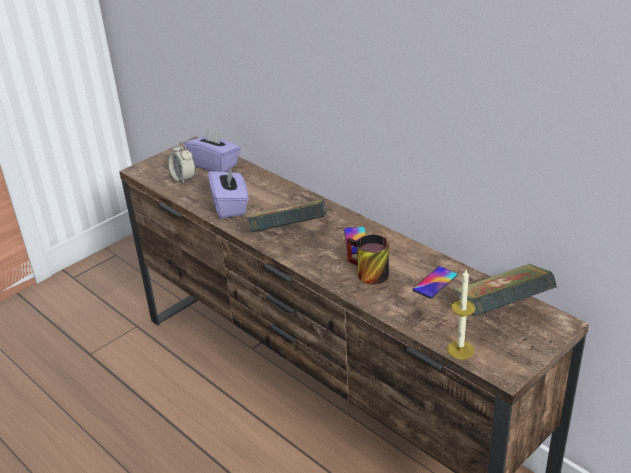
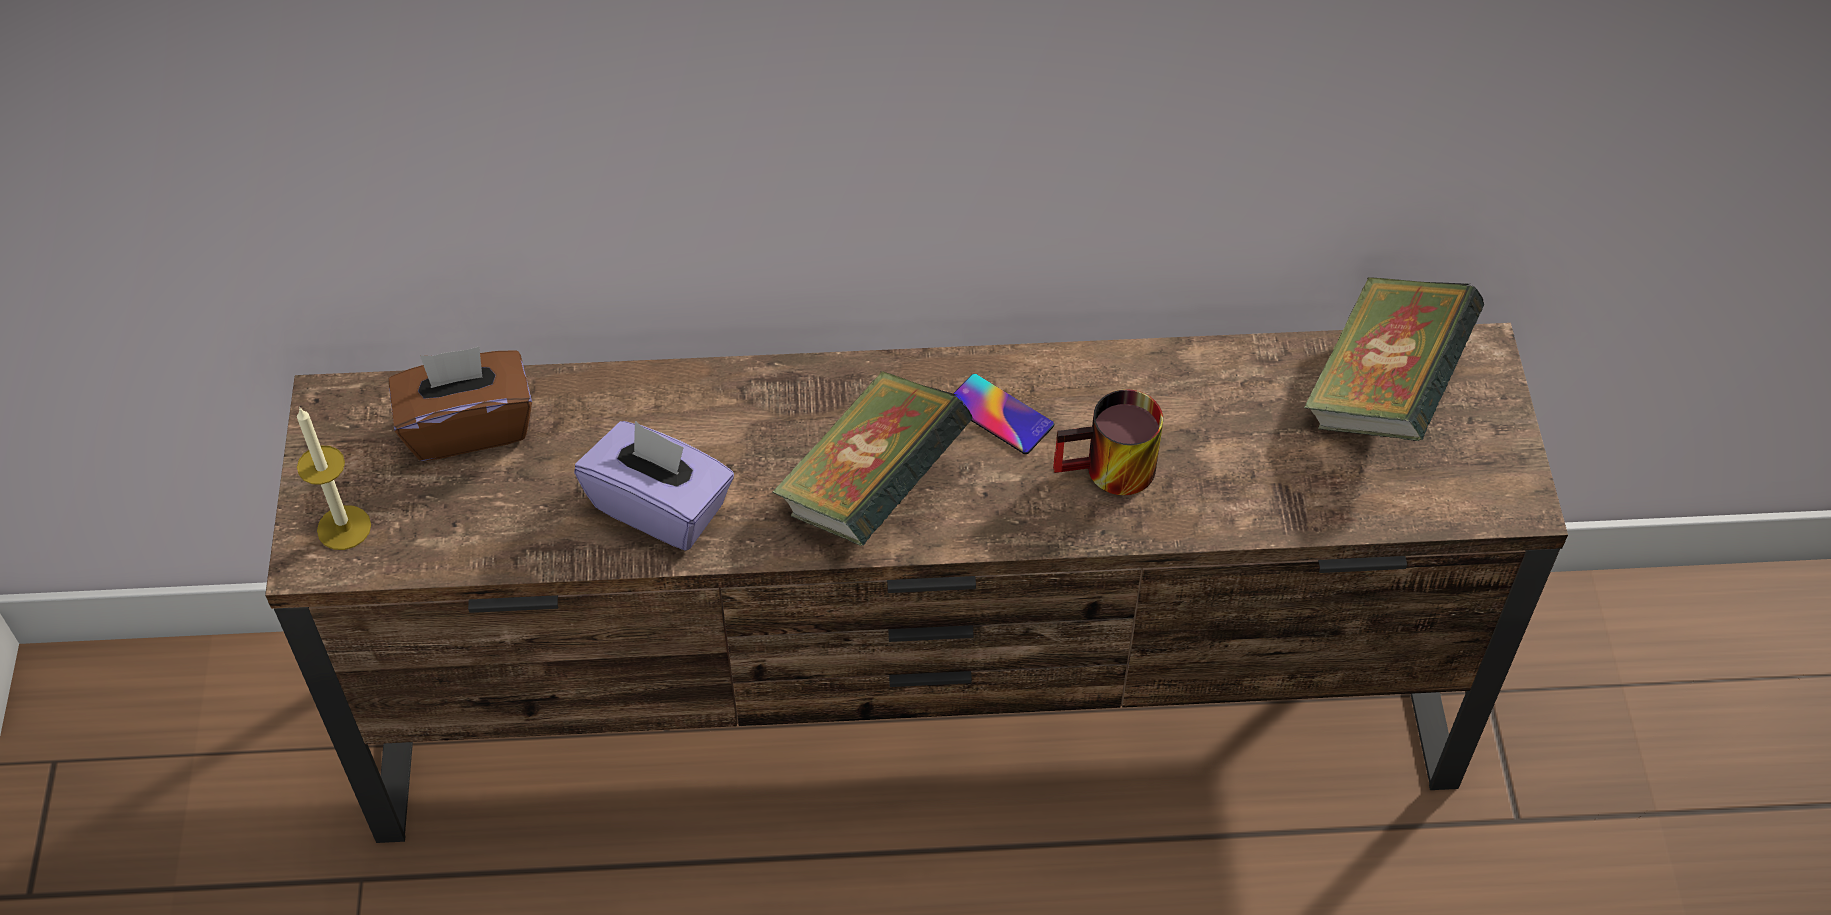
camera: 50 degrees left, 20 degrees up
alarm clock [168,142,196,184] -> none
purple tissue box [184,126,241,172] -> brown tissue box [389,347,532,461]
phone [412,266,458,299] -> none
candle [447,270,476,359] -> candle moved to [297,407,371,550]

